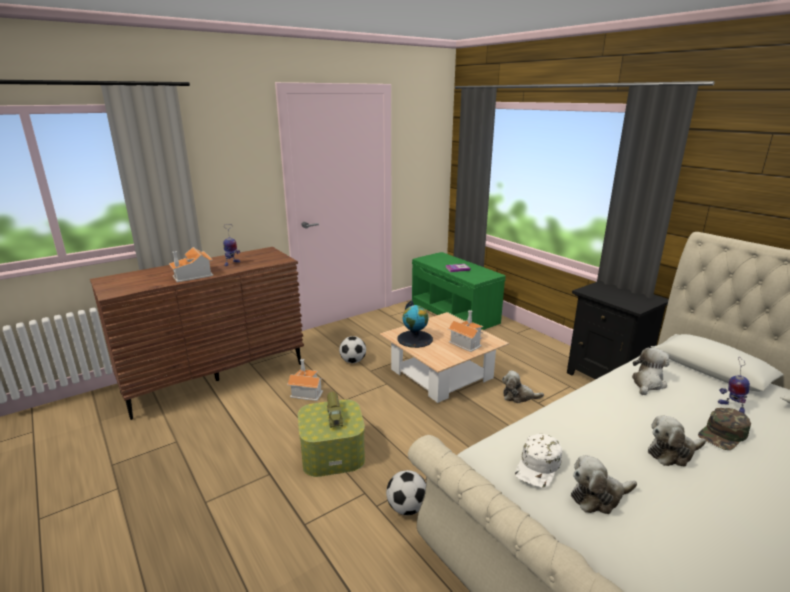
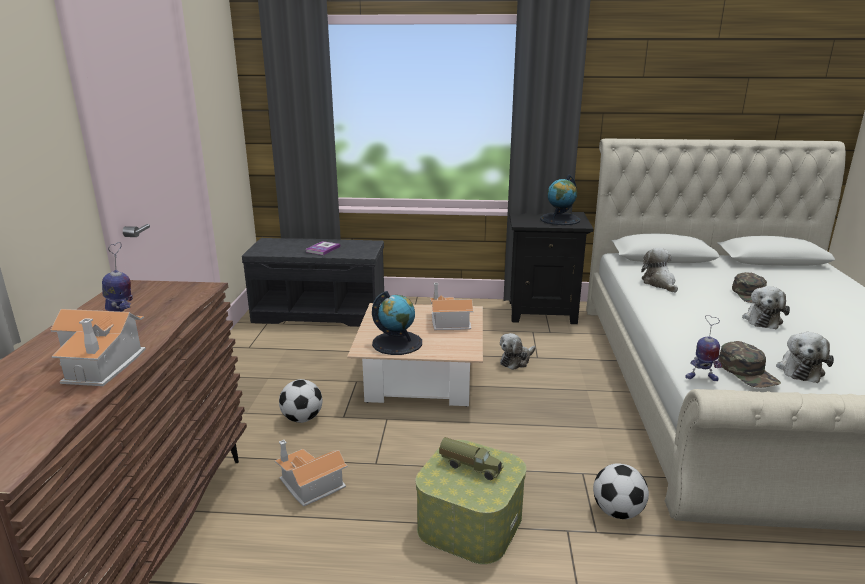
camera: 50 degrees left, 0 degrees up
green bench [412,252,506,330] -> grey bench [242,238,384,326]
white cap [515,434,562,488] -> green cap [718,341,781,388]
toy robot [718,357,750,413] -> toy robot moved to [685,315,722,381]
none -> globe [540,174,581,225]

